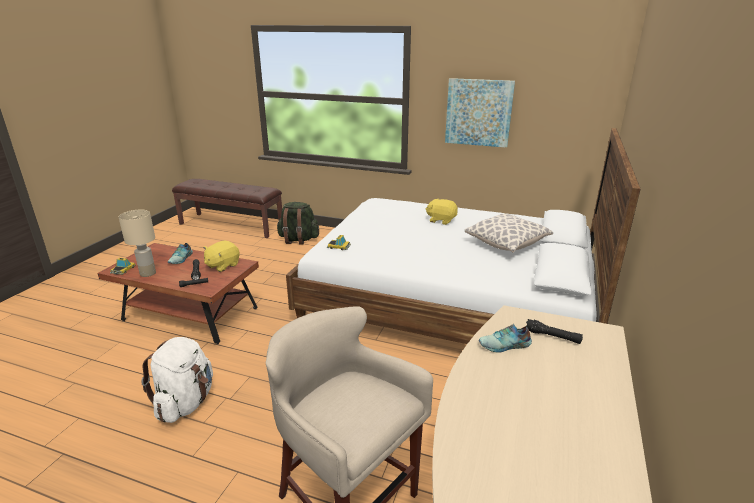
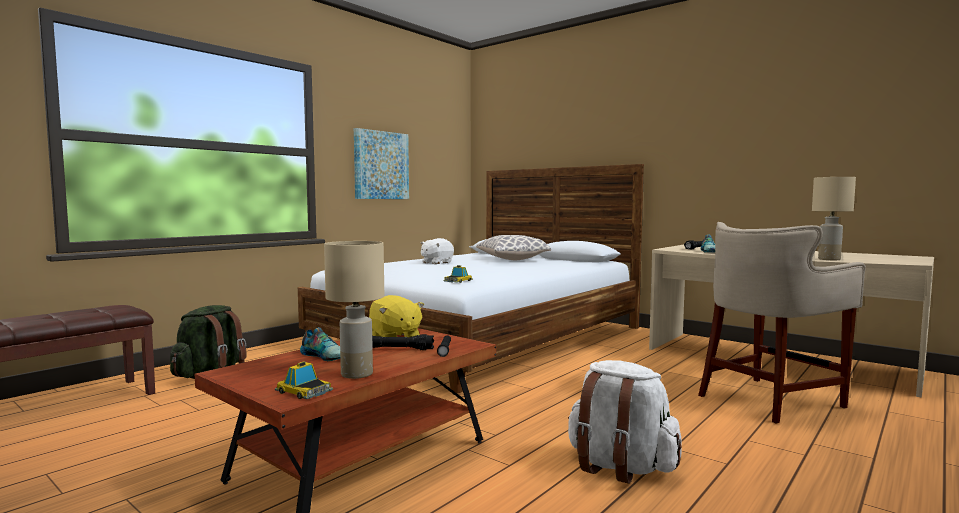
camera: 70 degrees left, 20 degrees down
yellow plush toy [425,198,458,225] -> white plush toy [421,238,454,264]
none -> beige table lamp [812,177,856,260]

